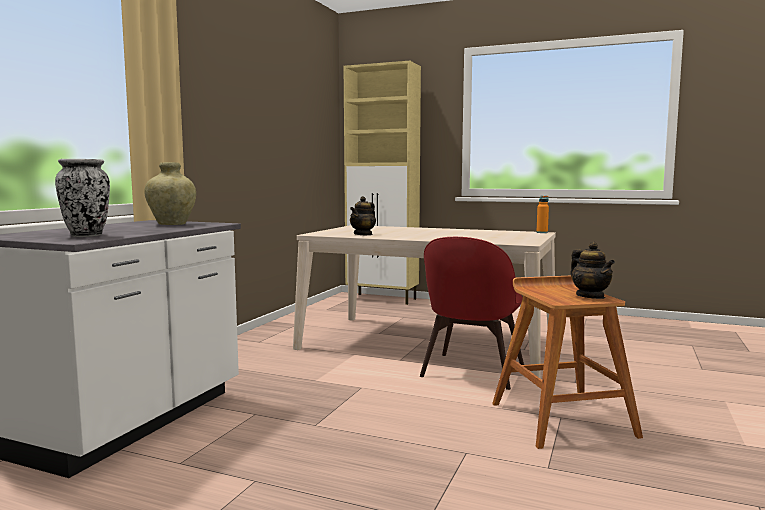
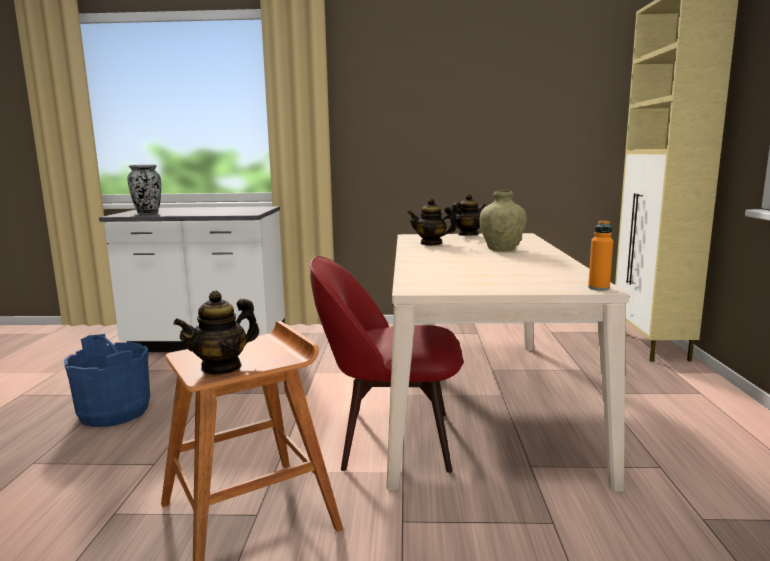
camera: 70 degrees right, 5 degrees up
beige vase [144,162,196,225] -> beige vase moved to [479,190,527,251]
none -> blue bucket [64,334,150,427]
none -> teapot [452,194,486,236]

